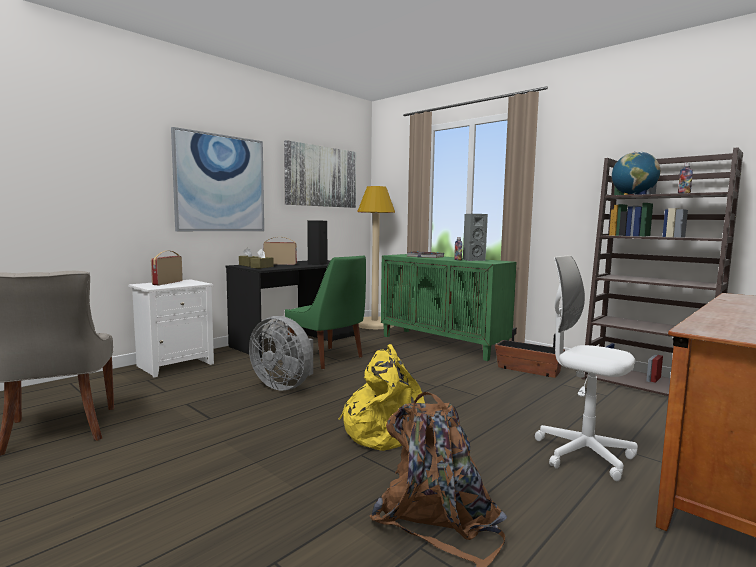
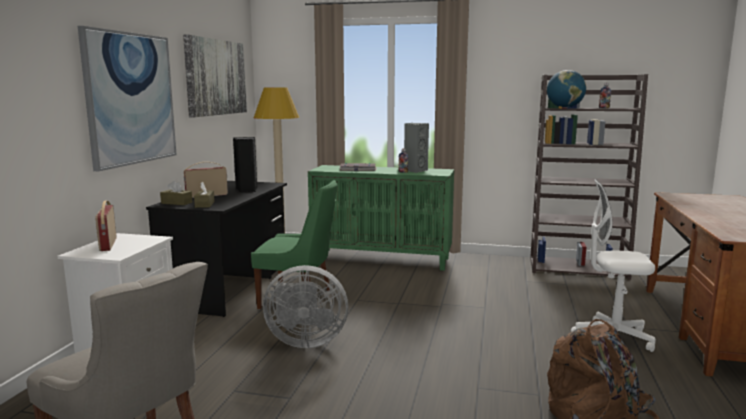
camera: 30 degrees left, 5 degrees up
yellow backpack [338,344,425,451] -> none
planter [495,327,565,378] -> none

